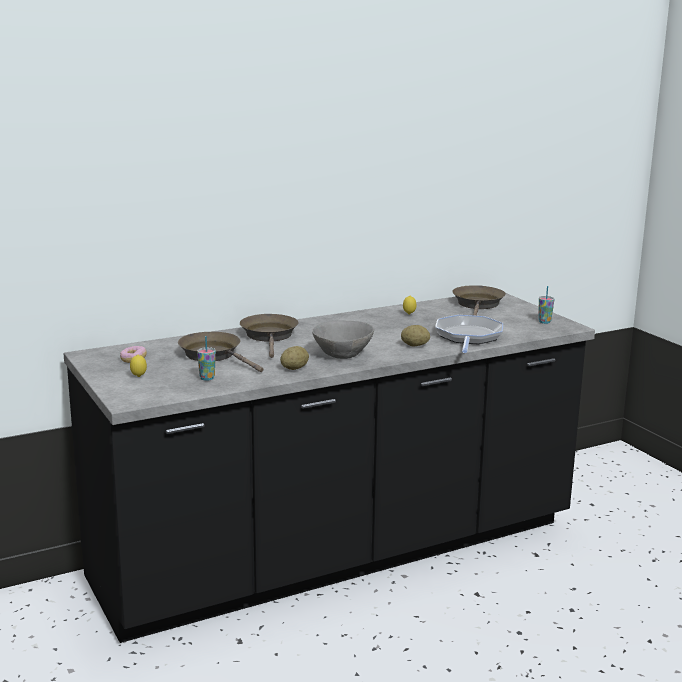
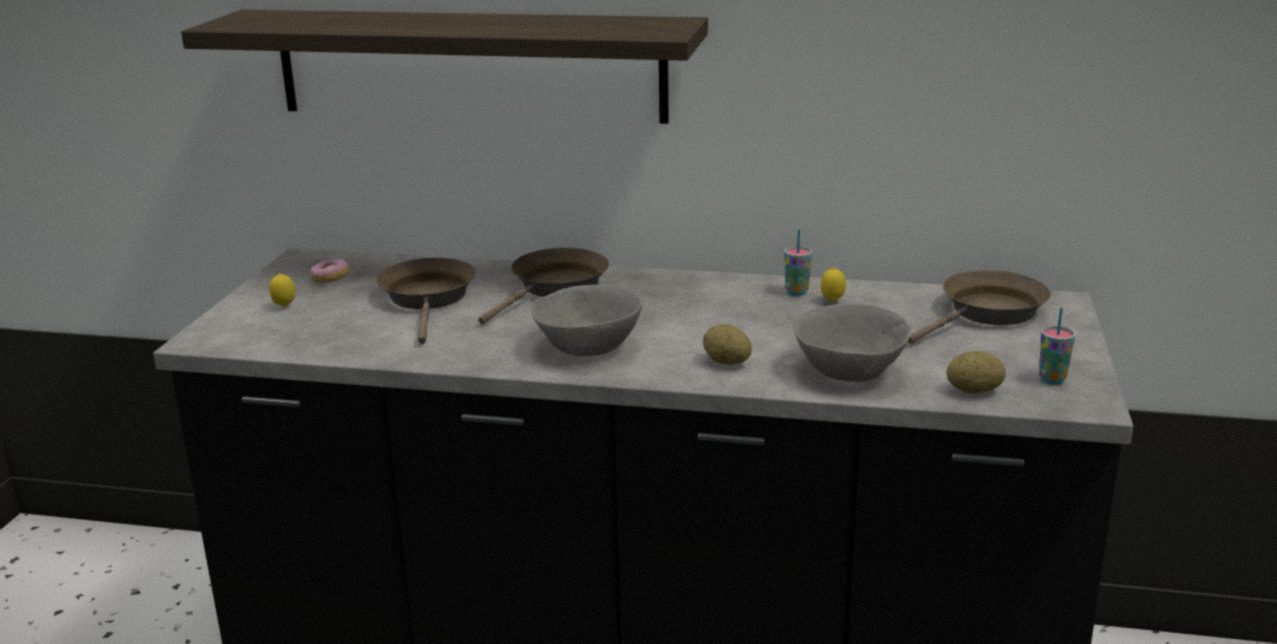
camera: 40 degrees right, 5 degrees up
cup [197,336,216,381] -> cup moved to [784,229,812,296]
potato [280,346,309,370] -> potato moved to [947,351,1006,394]
frying pan [435,315,503,353] -> grey bowl [793,303,911,382]
none -> shelf [181,10,708,124]

